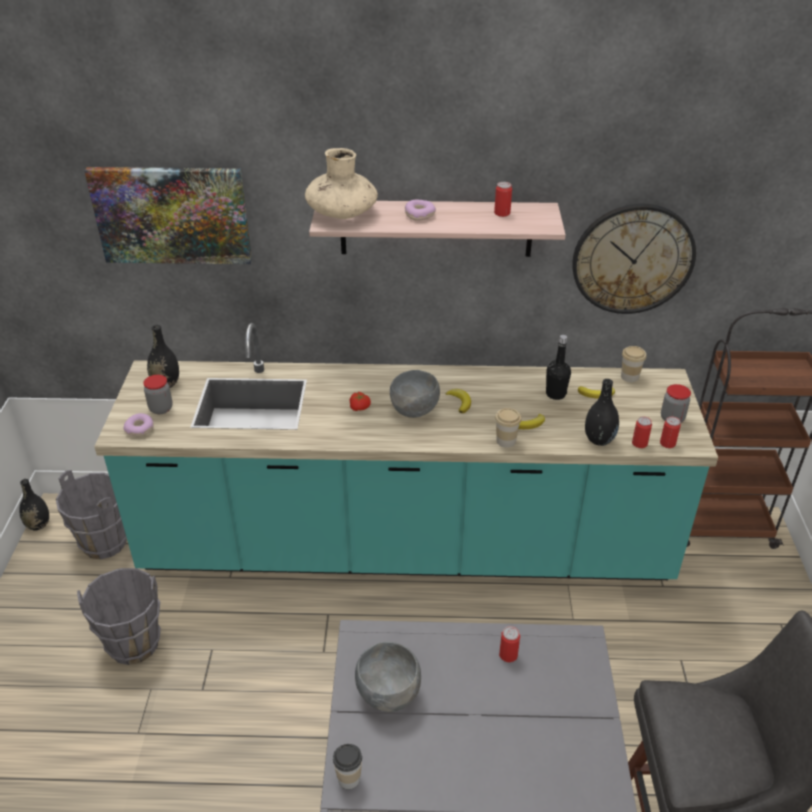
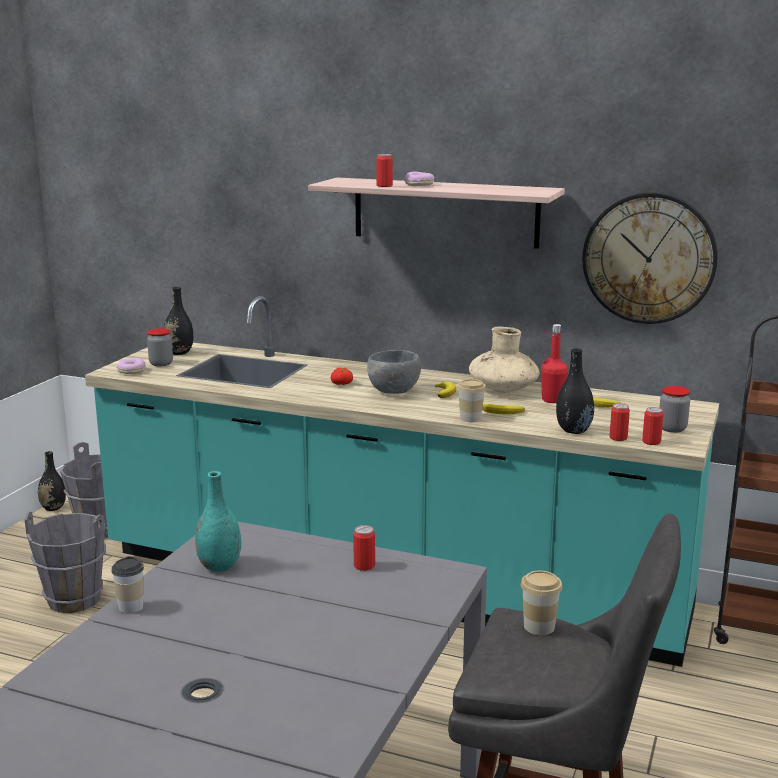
camera: 20 degrees right, 20 degrees down
picture [84,167,252,264] -> none
beige vase [305,148,378,219] -> beige vase moved to [469,326,540,393]
grey bowl [355,642,421,712] -> turquoise vase [195,471,241,572]
can [494,182,512,217] -> can moved to [376,154,393,187]
black bottle [546,335,571,400] -> red bottle [541,324,568,403]
cup [621,346,646,382] -> cup moved to [521,571,562,635]

